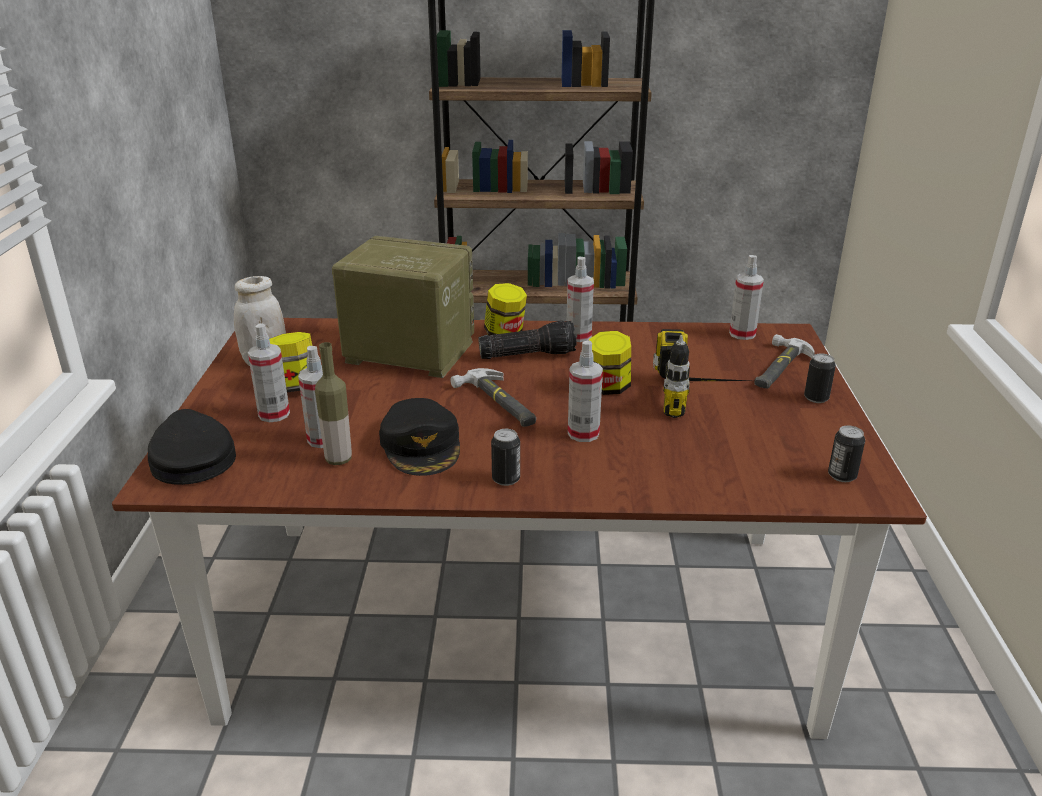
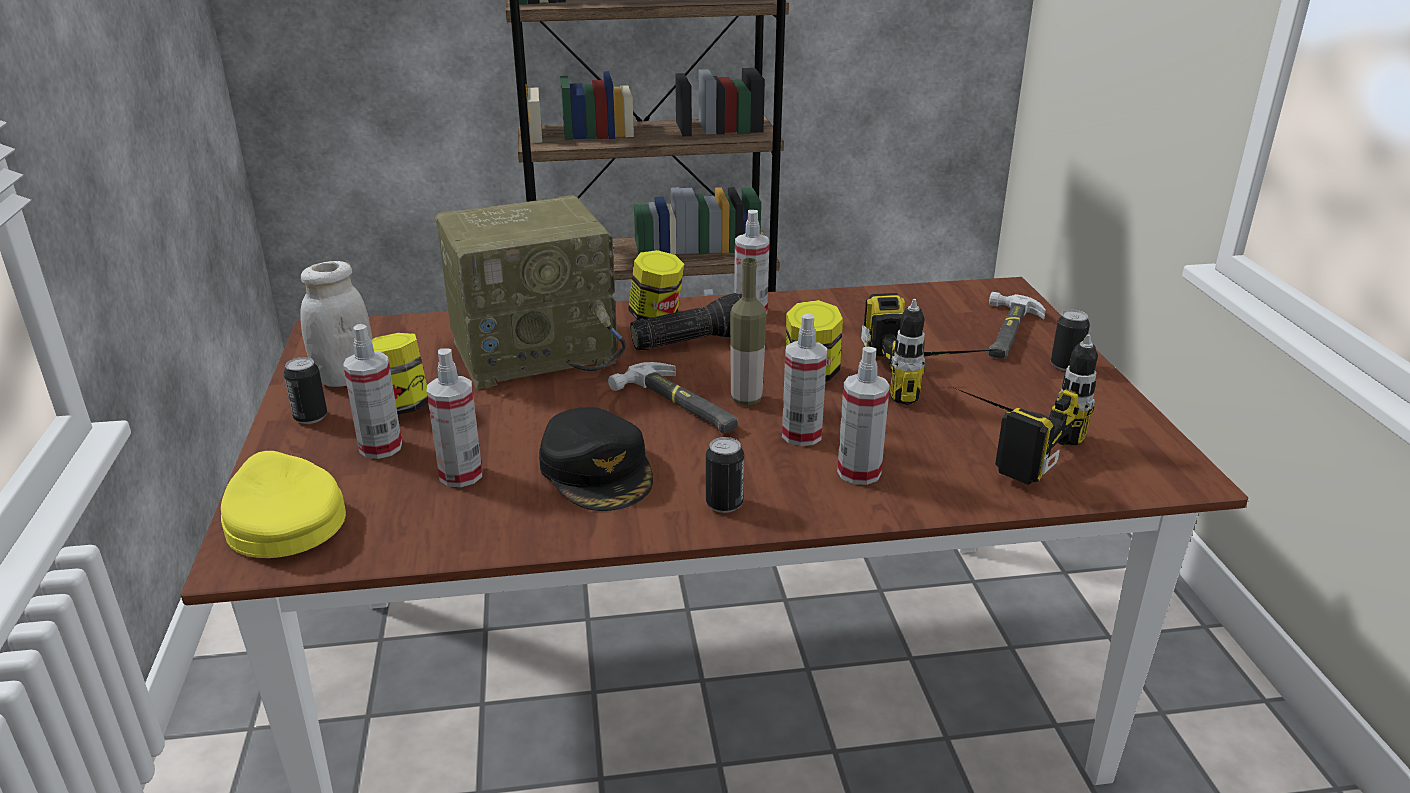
camera: 10 degrees left, 0 degrees up
black cap [148,409,236,485] -> yellow cap [221,451,346,558]
bottle [315,342,352,465] -> bottle moved to [730,258,767,405]
radio [332,236,474,378] -> radio turned 150 degrees clockwise [436,195,626,389]
spray bottle [729,255,764,340] -> spray bottle moved to [837,347,890,485]
can [828,426,865,482] -> can moved to [284,357,327,424]
none -> power drill [952,334,1098,485]

